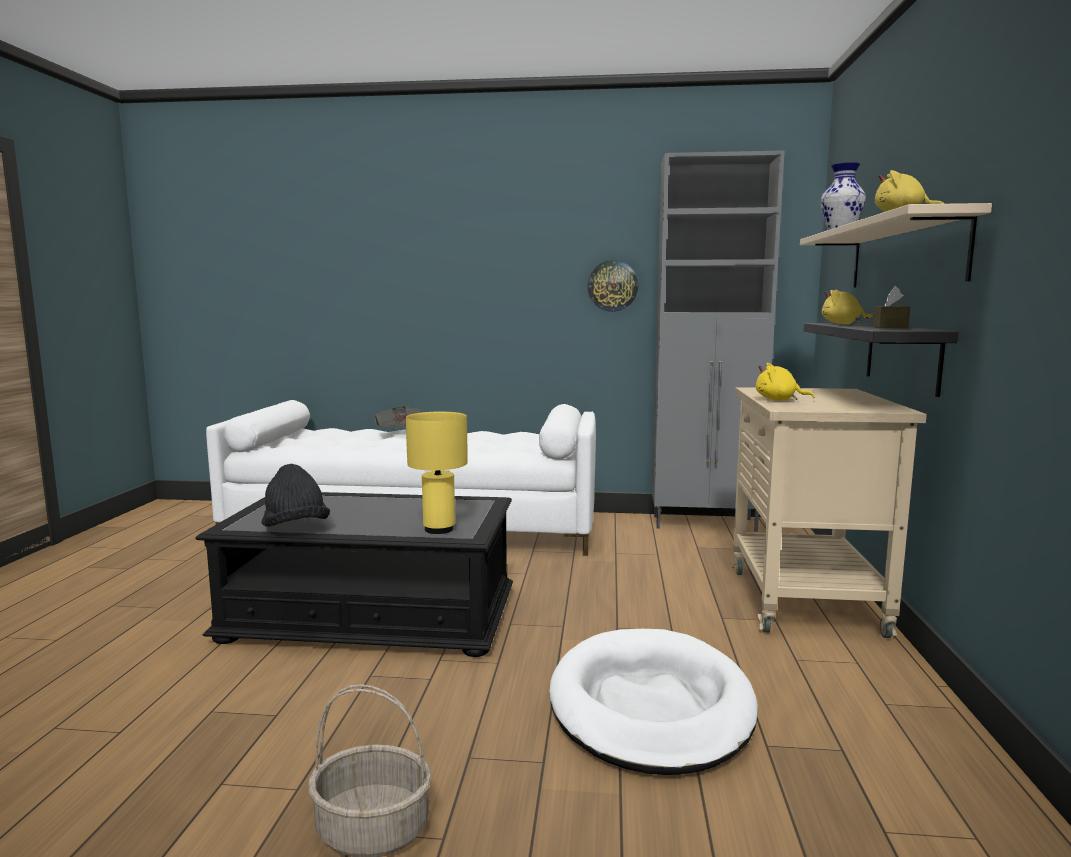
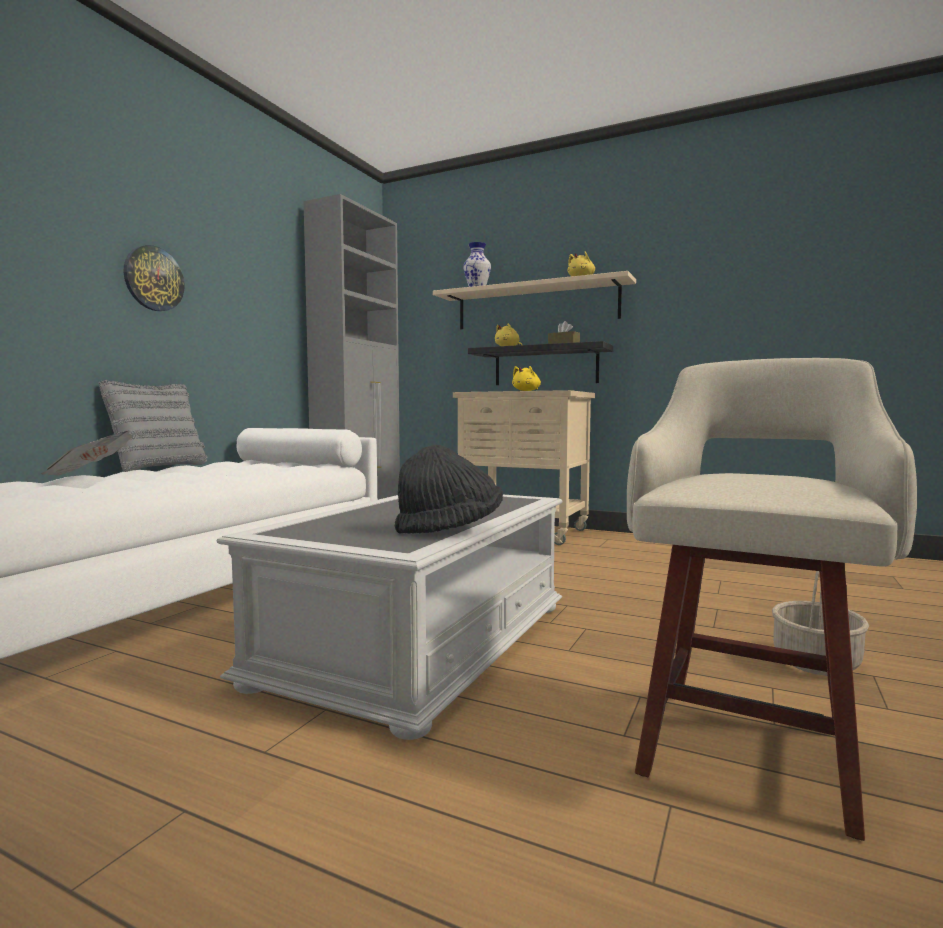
camera: 70 degrees left, 5 degrees down
black coffee table [195,492,513,657] -> white coffee table [217,495,563,740]
yellow table lamp [406,411,468,534] -> none
white dog bed [549,629,758,775] -> none
wall clock [588,260,638,312] -> wall clock moved to [123,245,185,311]
none -> grey pillow [98,380,208,472]
none -> beige stool [627,358,917,841]

